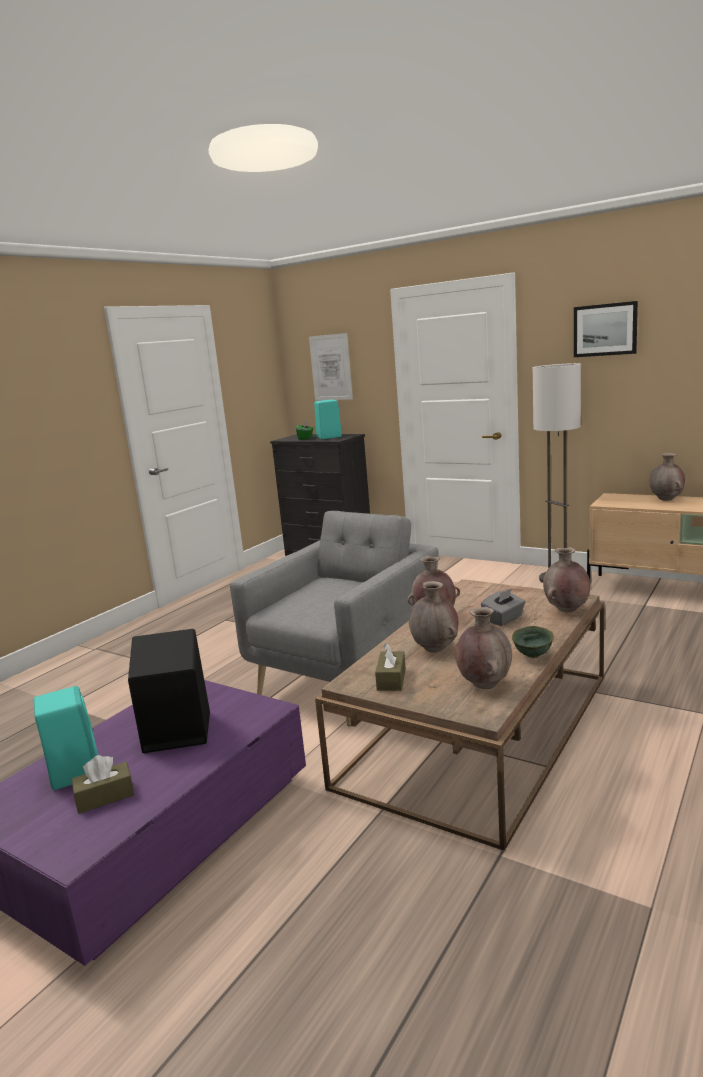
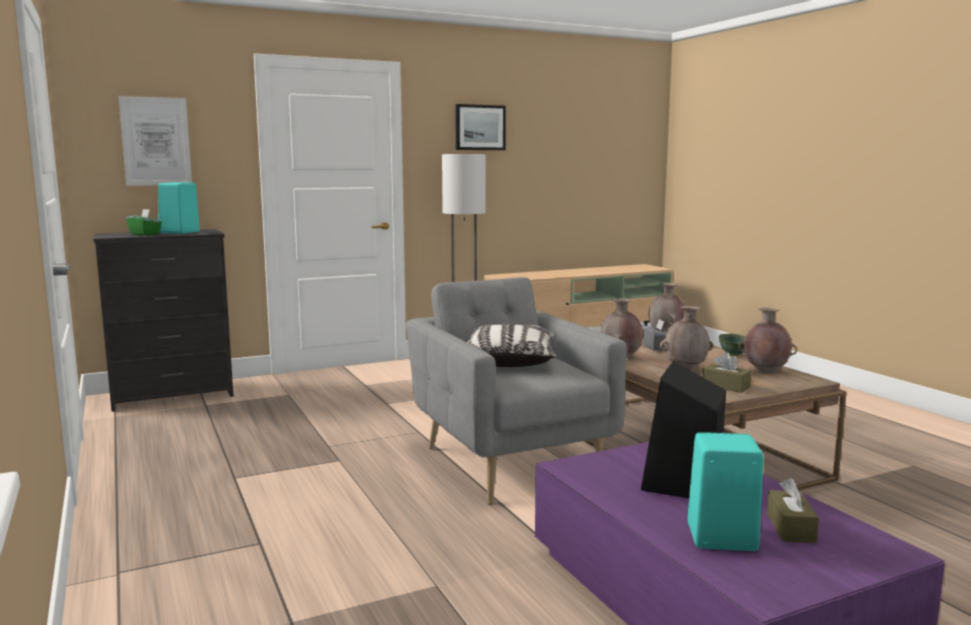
camera: 60 degrees left, 5 degrees down
brown vase [650,453,685,501] -> none
none -> pillow [467,324,557,367]

